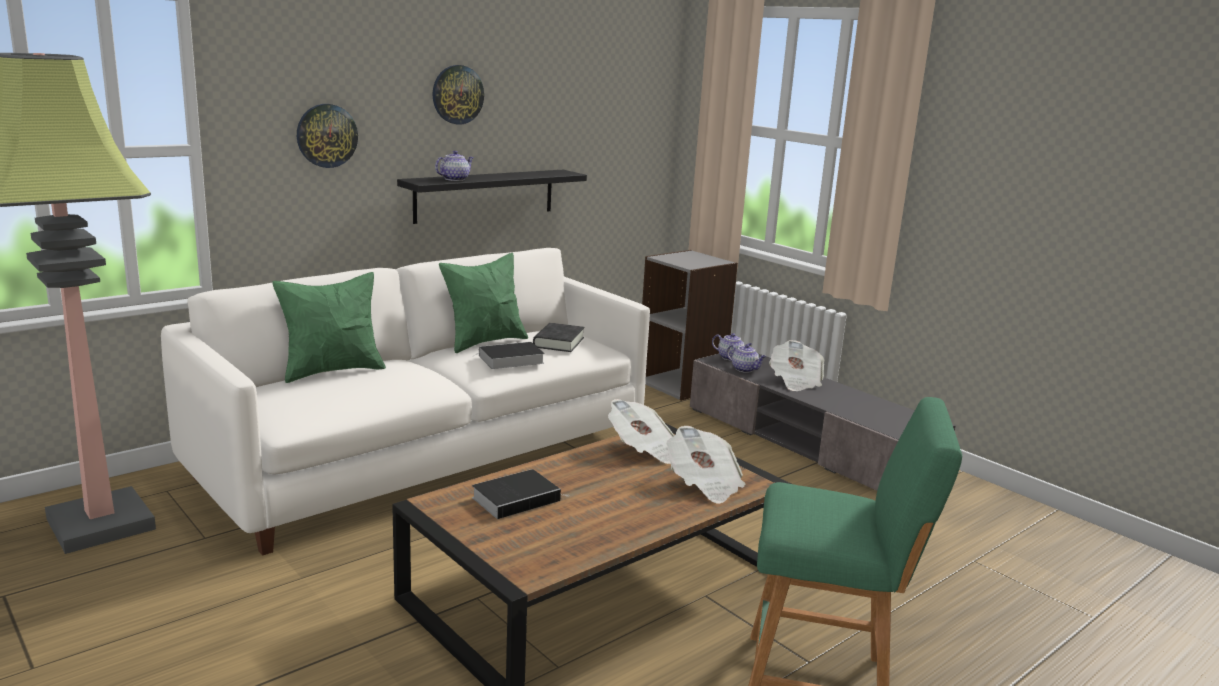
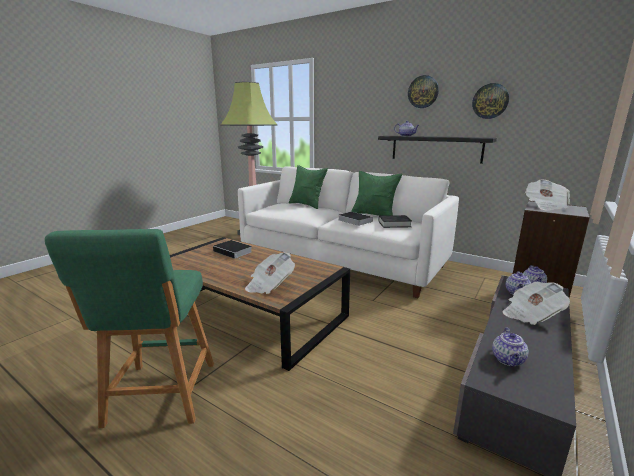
camera: 75 degrees right, 0 degrees up
wall clock [297,104,358,168] -> wall clock moved to [472,83,509,119]
newspaper [608,399,674,464] -> newspaper moved to [525,180,570,211]
none -> teapot [492,328,529,367]

